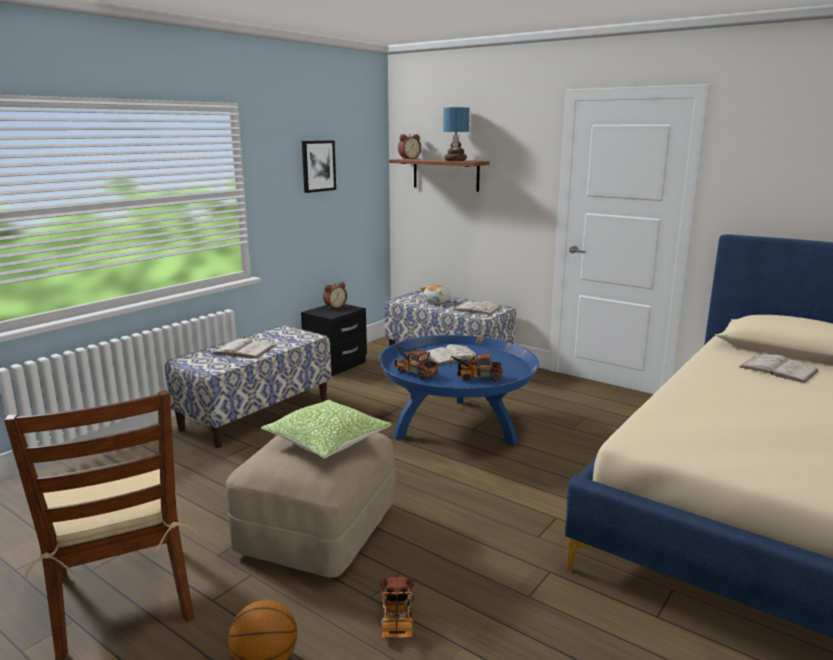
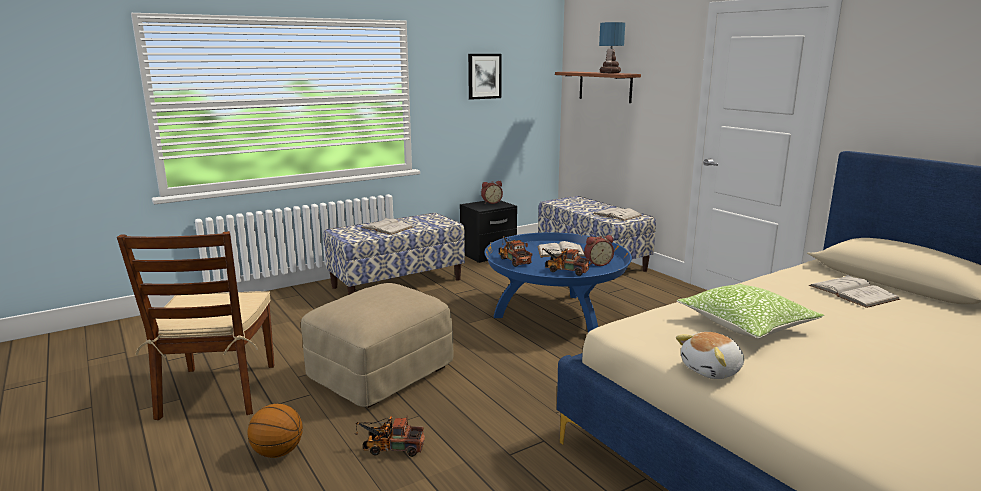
camera: 20 degrees right, 0 degrees up
pillow [261,400,392,459] -> pillow moved to [677,284,824,339]
toy truck [380,577,414,638] -> toy truck turned 75 degrees clockwise [355,416,425,457]
alarm clock [398,134,421,159] -> alarm clock moved to [584,235,614,266]
plush toy [420,284,450,304] -> plush toy moved to [676,332,744,379]

